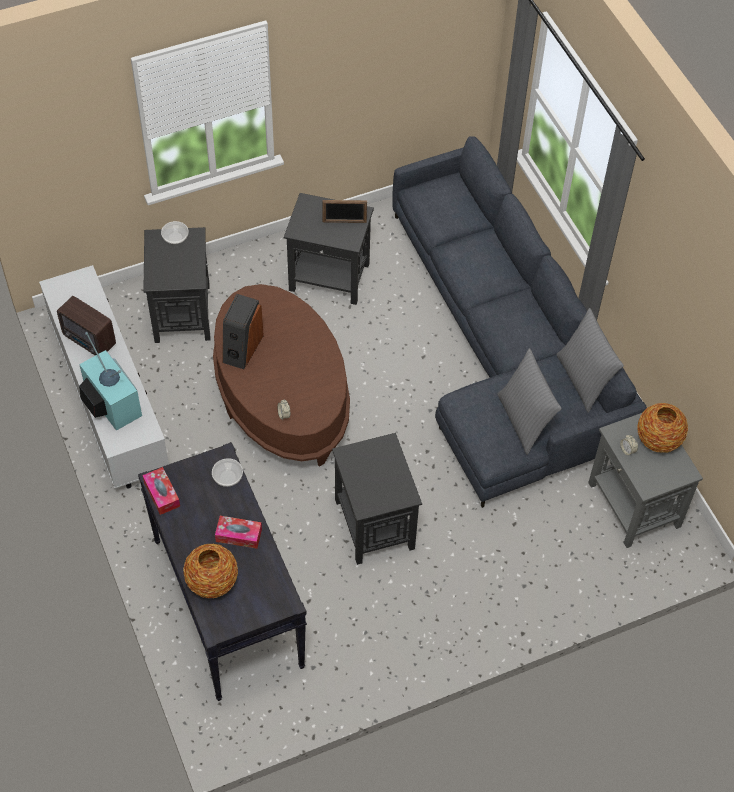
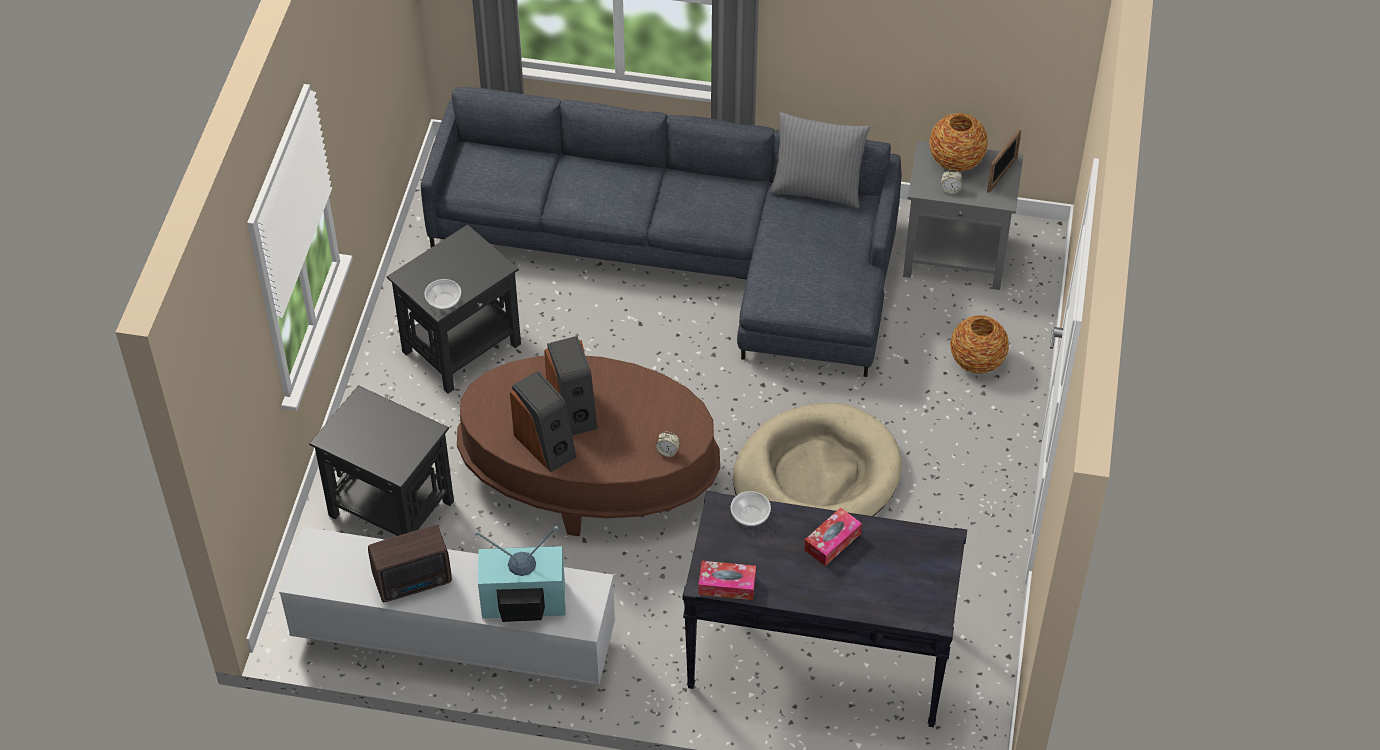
camera: 55 degrees left, 5 degrees down
bowl [161,221,189,244] -> bowl moved to [424,279,461,309]
vase [183,544,238,598] -> vase moved to [950,315,1009,374]
picture frame [322,200,367,223] -> picture frame moved to [987,129,1021,193]
black side table [332,433,422,565] -> beige dog bed [733,403,902,516]
grey pillow [497,348,561,455] -> none
none -> speaker [544,336,598,436]

